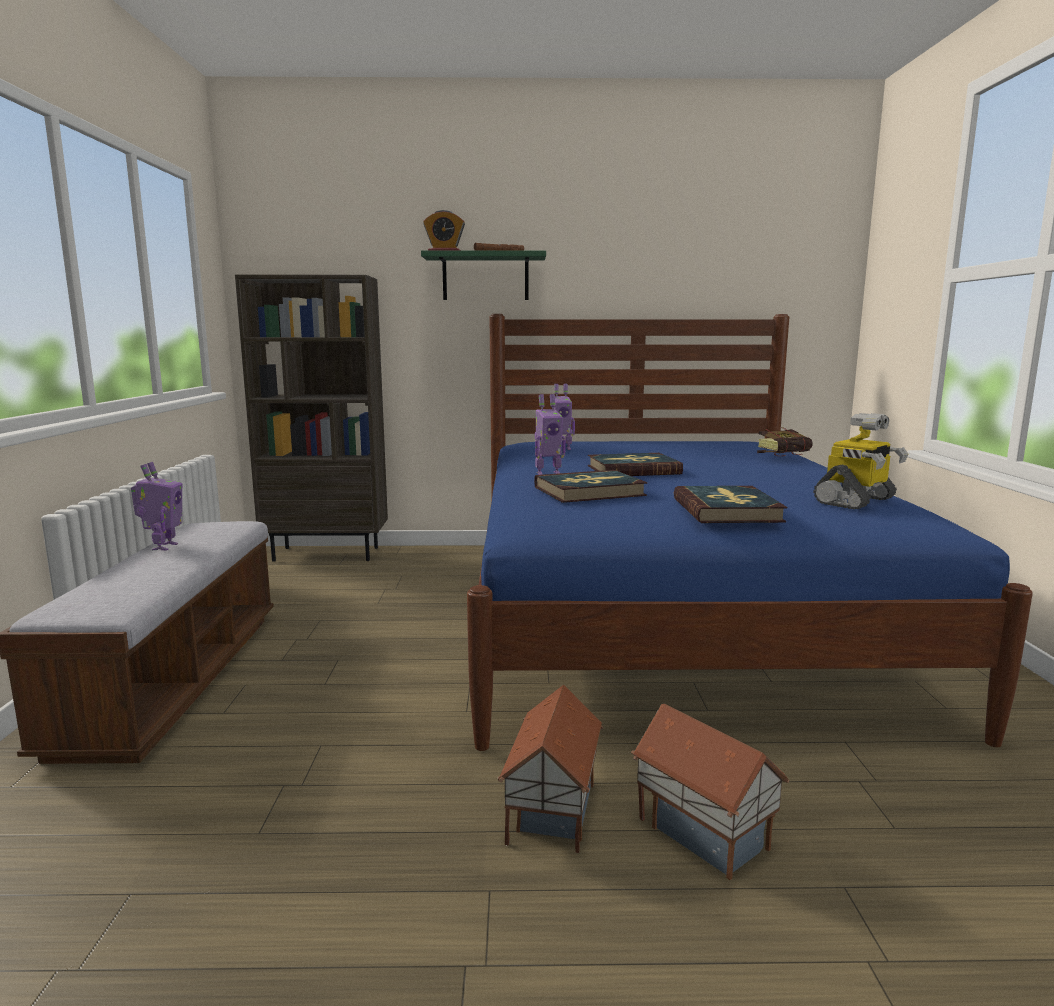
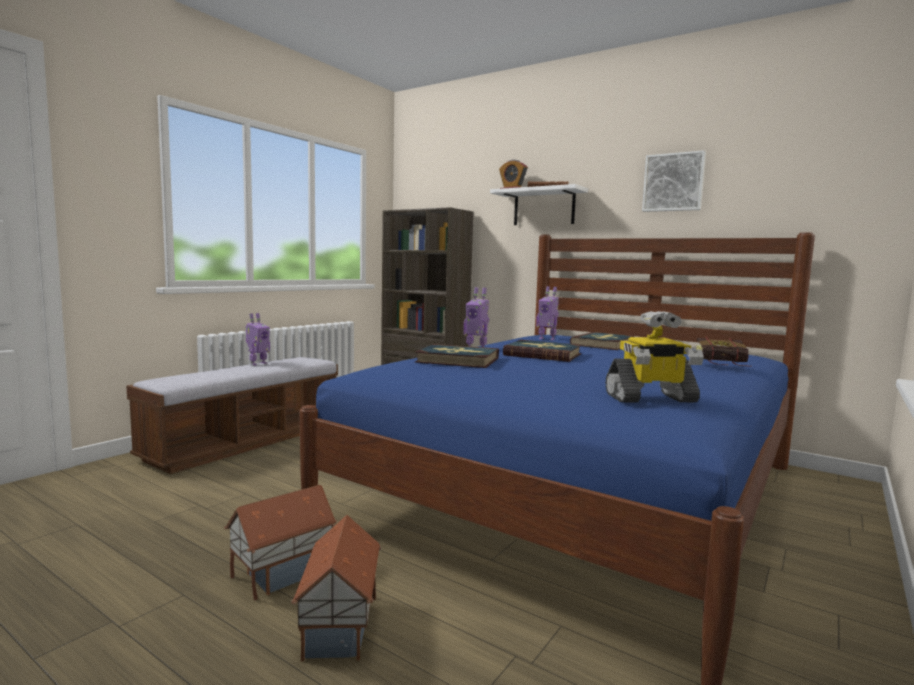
camera: 35 degrees right, 5 degrees down
green shelf [421,250,546,300] -> white shelf [490,184,588,225]
book [674,486,787,523] -> book moved to [570,332,635,350]
none -> picture [642,150,706,212]

